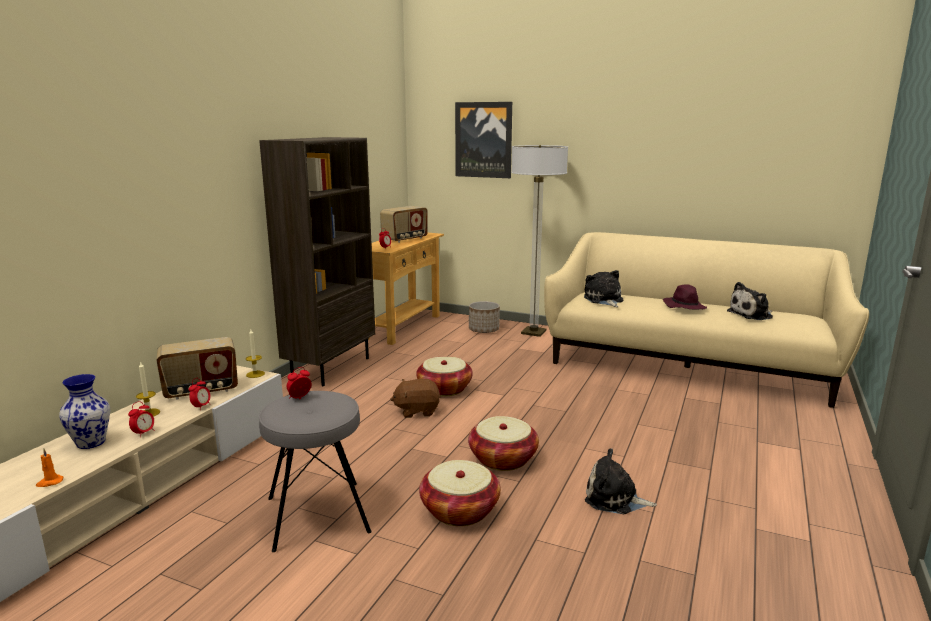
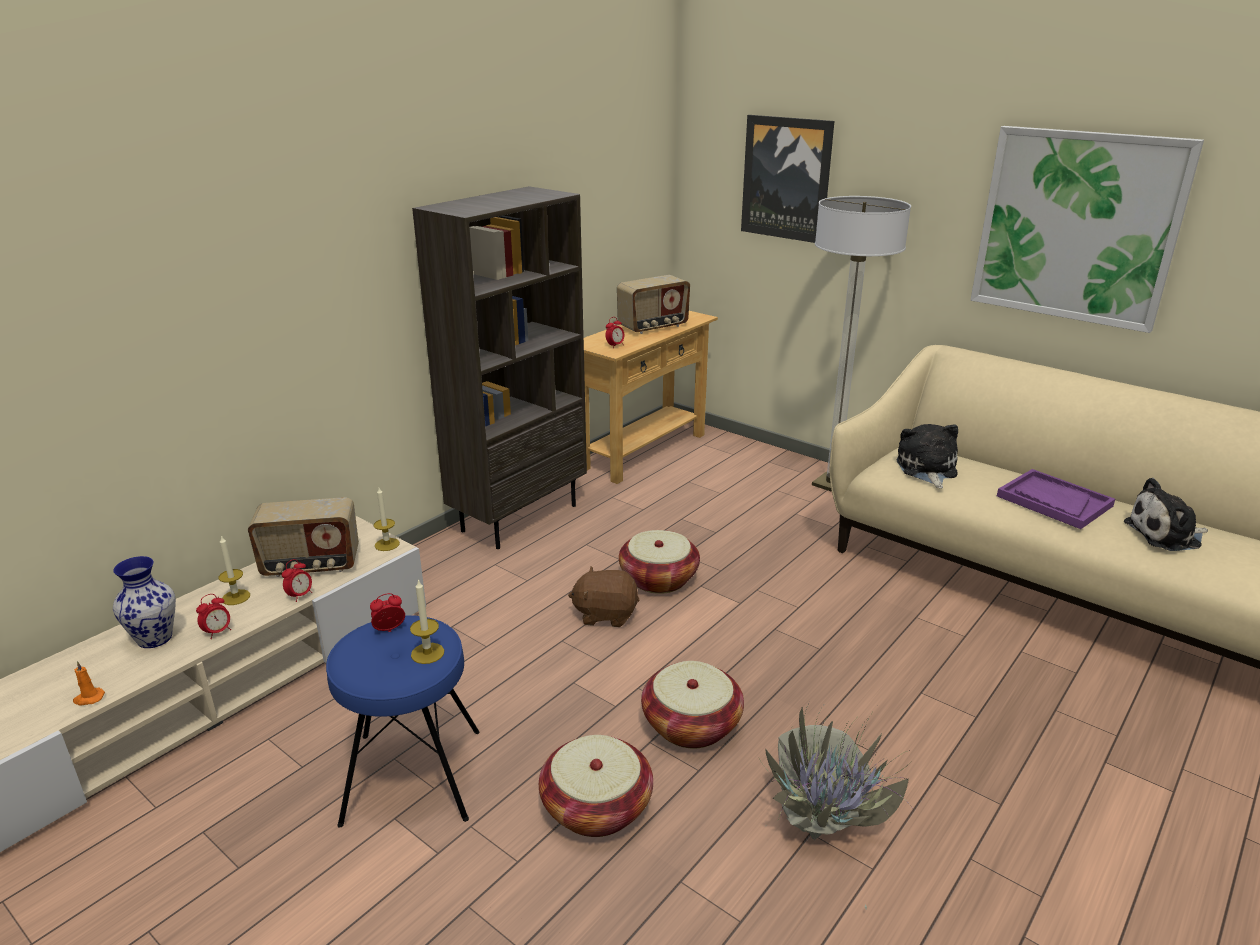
camera: 15 degrees right, 10 degrees up
grey stool [259,391,372,552] -> blue stool [326,615,480,828]
planter [469,301,500,333] -> none
plush toy [585,448,657,514] -> potted plant [759,700,912,909]
purple hat [663,284,707,309] -> purple tray [997,469,1115,529]
none -> candle [410,579,444,664]
none -> picture [970,126,1204,333]

